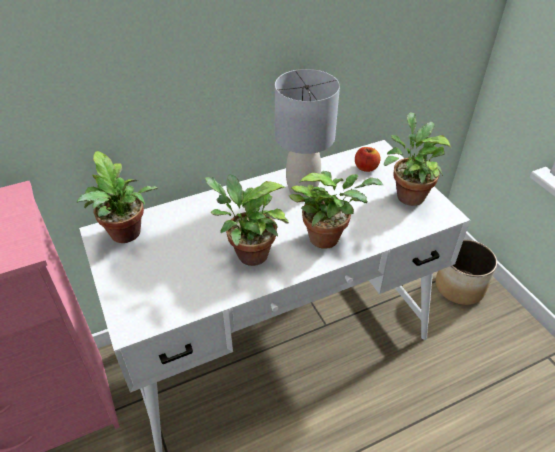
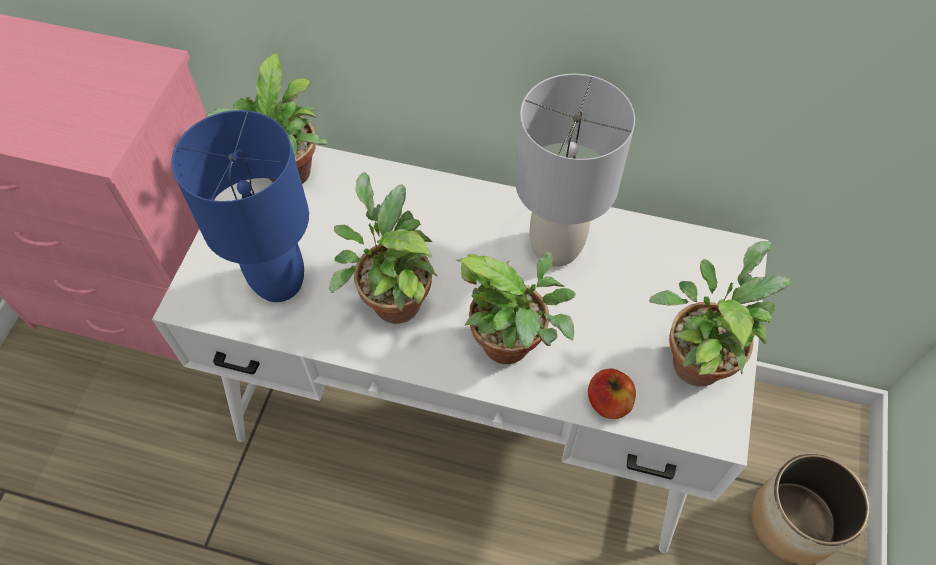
camera: 40 degrees right, 15 degrees up
apple [355,147,381,172] -> apple moved to [588,368,636,419]
none -> blue table lamp [171,110,309,302]

